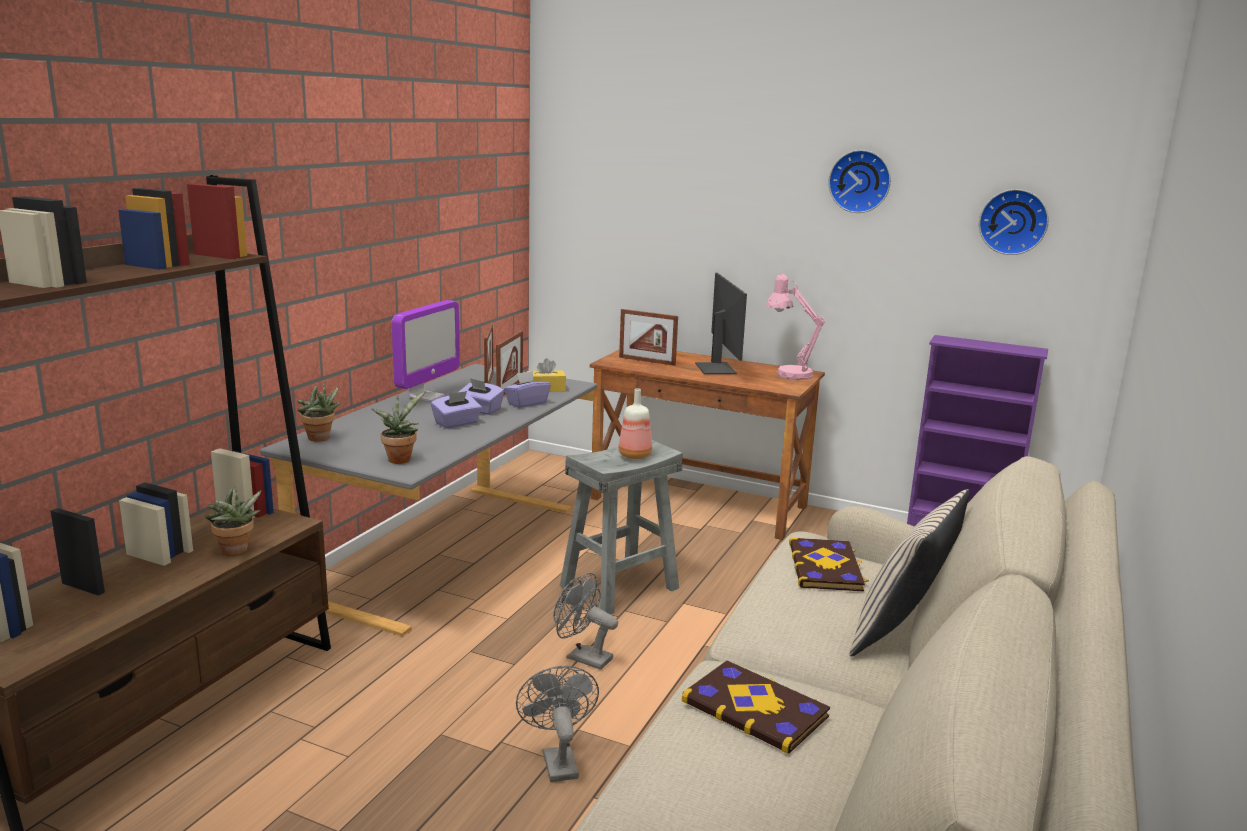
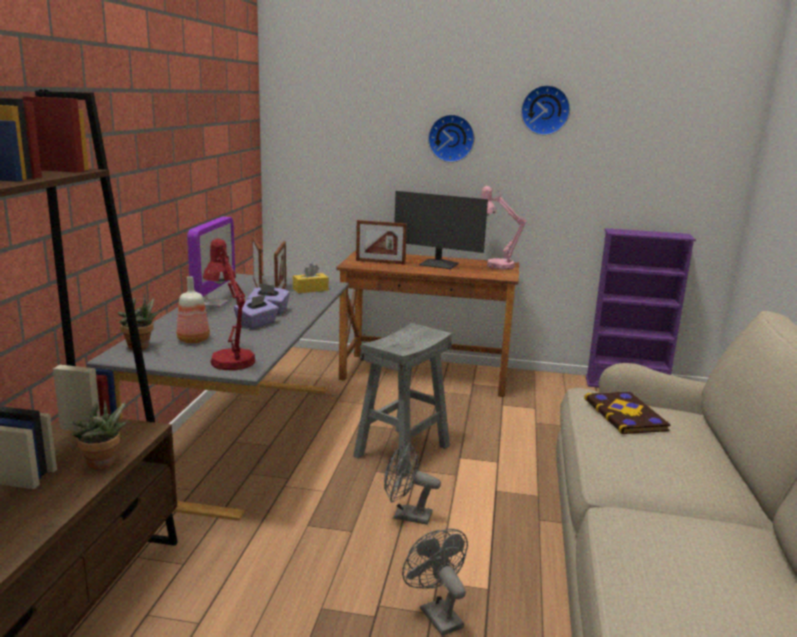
camera: 15 degrees left, 0 degrees up
potted plant [372,390,426,464] -> red table lamp [203,238,256,371]
purple tissue box [504,371,551,408] -> none
bottle [618,389,652,459] -> bottle moved to [176,276,210,343]
book [682,660,830,754] -> none
monitor [695,273,747,374] -> monitor turned 135 degrees clockwise [394,191,488,269]
beige pillow [850,489,970,656] -> none
wall clock [979,189,1049,255] -> wall clock moved to [428,114,475,163]

